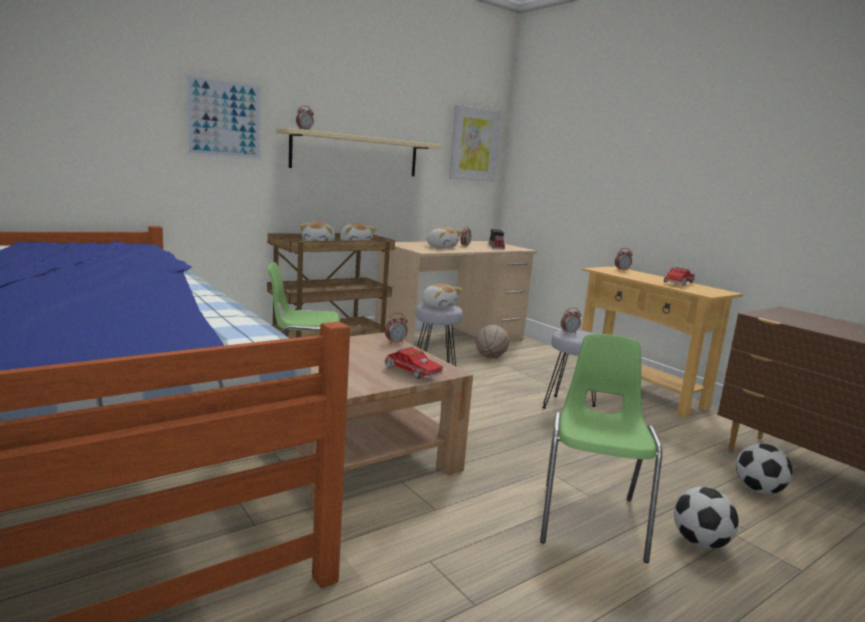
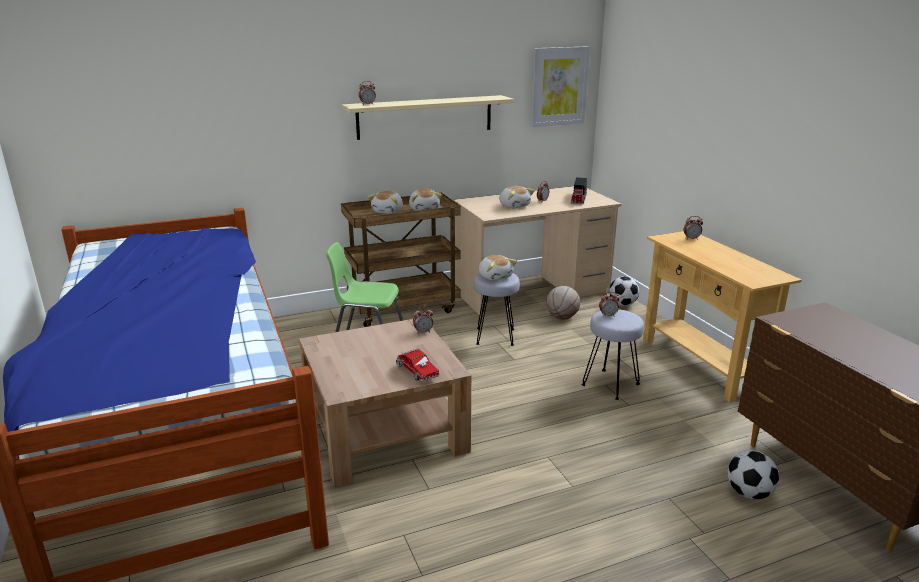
camera: 15 degrees right, 10 degrees up
picture [184,73,262,161] -> none
green chair [540,334,662,563] -> none
toy truck [664,267,695,286] -> none
football [674,487,739,549] -> football moved to [609,277,640,306]

